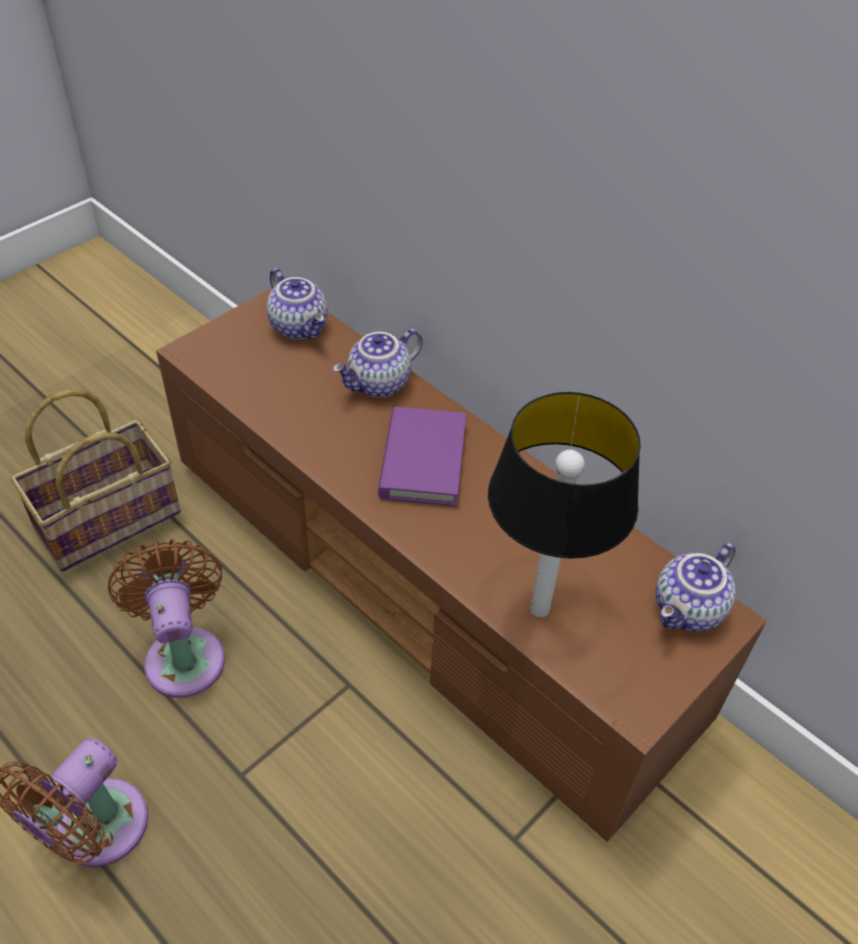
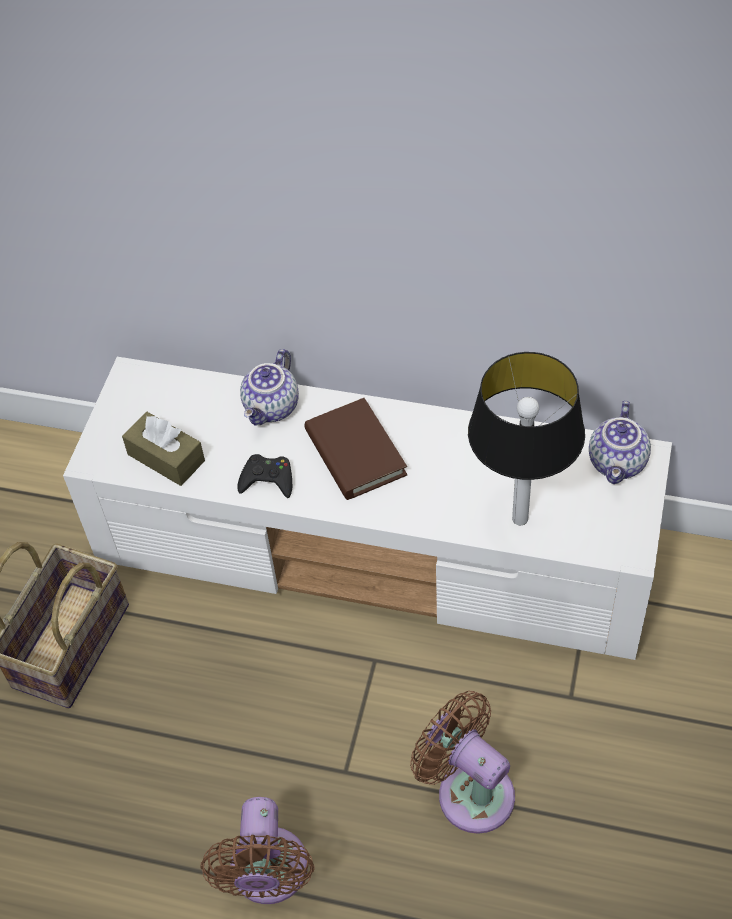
camera: 25 degrees left, 5 degrees up
brown fan [108,539,225,698] -> brown fan moved to [410,691,515,834]
brown tv stand [156,284,767,842] -> white tv stand [63,357,672,660]
teapot [267,268,328,340] -> none
purple book [378,407,466,507] -> brown book [304,398,407,500]
none -> brown tissue box [122,412,205,486]
none -> black game controller [237,454,292,498]

